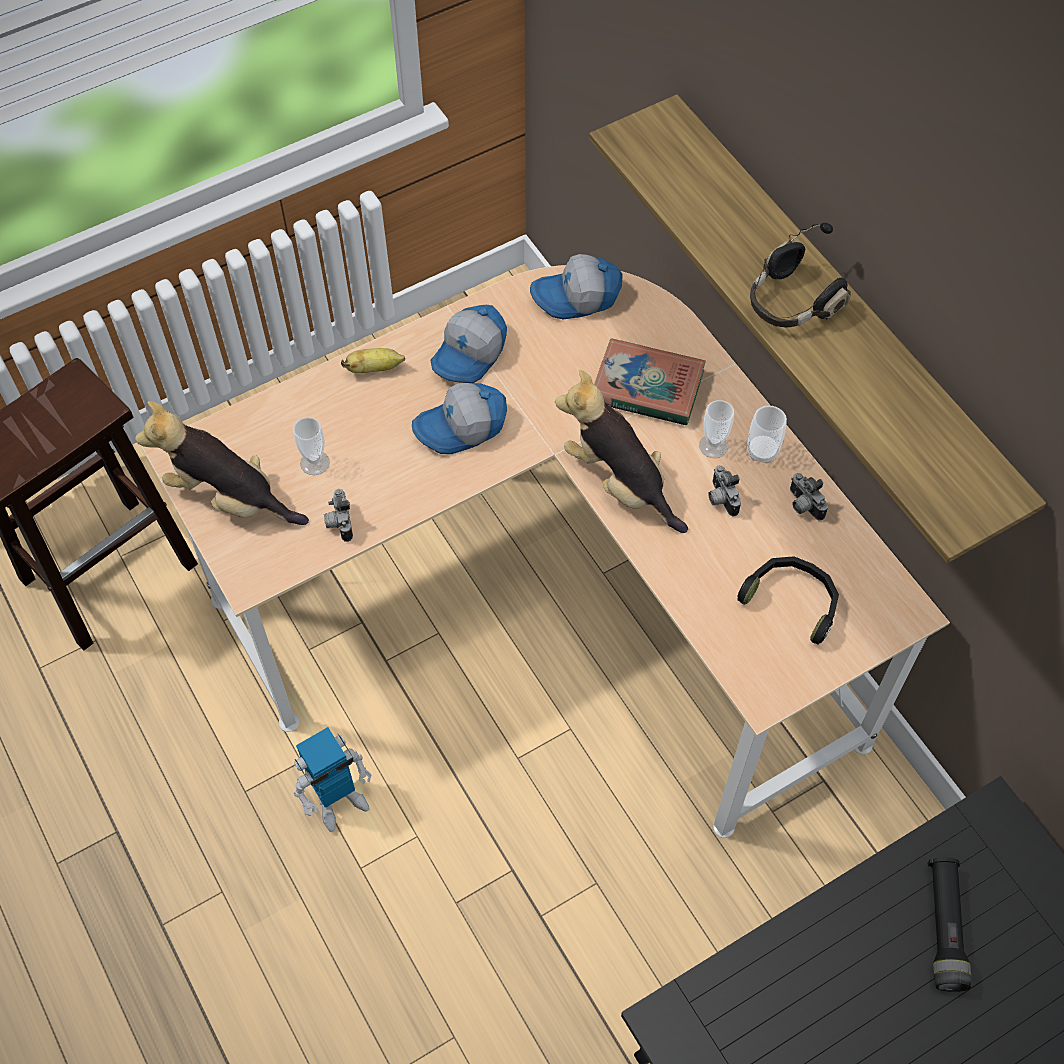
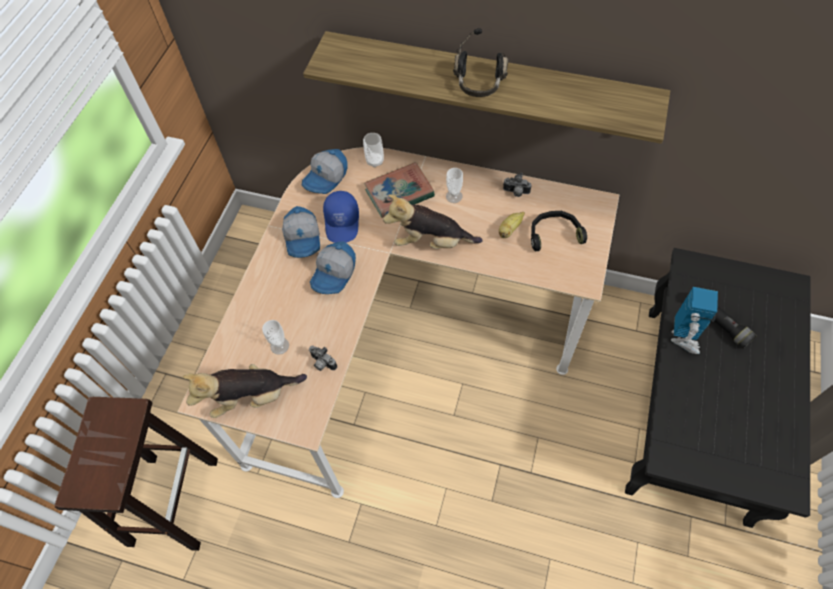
camera: 40 degrees left, 0 degrees up
toy robot [294,727,372,832] -> toy robot moved to [671,287,718,354]
banana [341,348,405,373] -> banana moved to [499,212,525,238]
camera [708,465,741,516] -> none
cup [747,406,787,463] -> cup moved to [363,133,384,167]
none -> blue cap [323,191,359,243]

